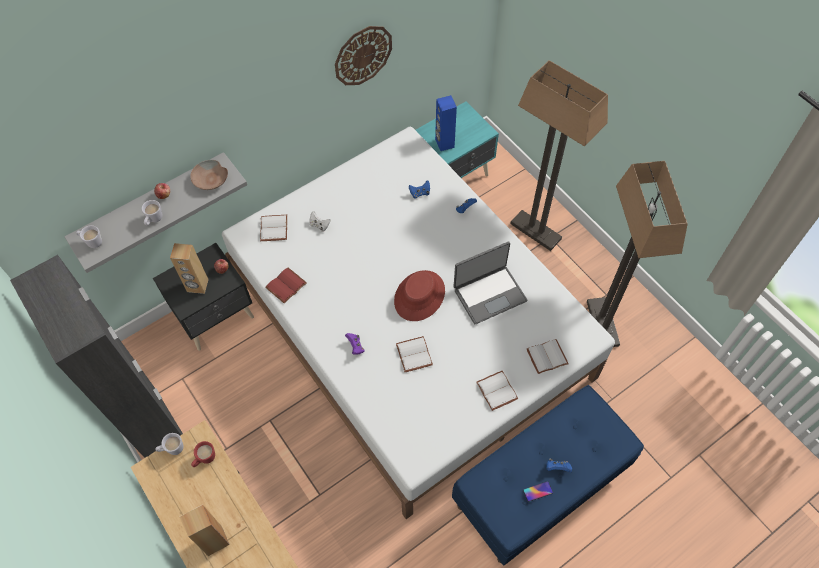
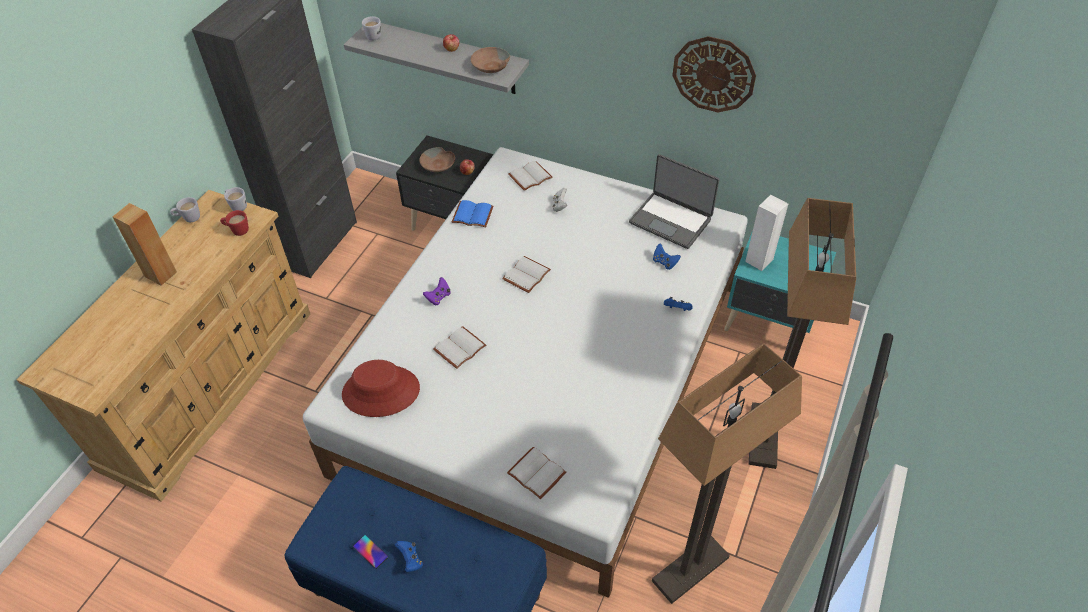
camera: 60 degrees right, 10 degrees down
white mug [141,200,162,225] -> white mug moved to [170,197,200,222]
brown speaker [170,243,209,294] -> brown bowl [419,147,455,172]
red book [265,268,307,303] -> blue book [452,200,493,228]
red hat [394,270,445,321] -> red hat moved to [342,360,420,417]
blue speaker [435,95,457,151] -> white speaker [745,195,788,271]
laptop [453,241,528,324] -> laptop moved to [629,154,719,249]
white book [476,371,518,411] -> white book moved to [502,256,551,293]

